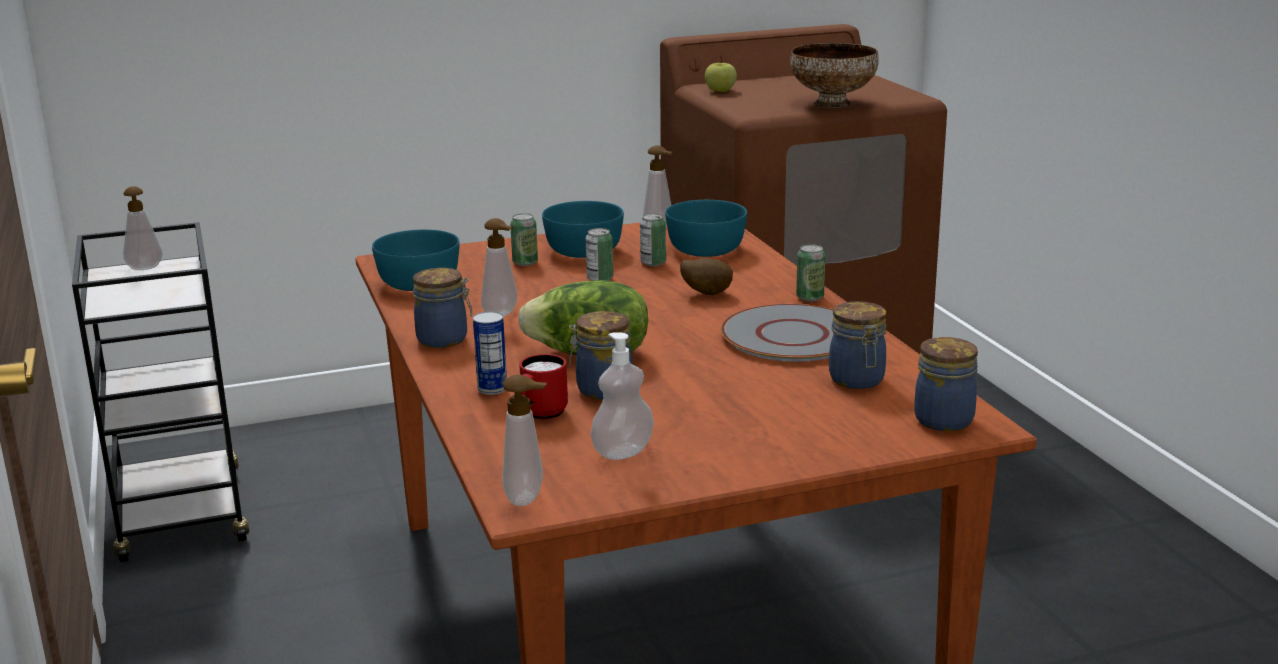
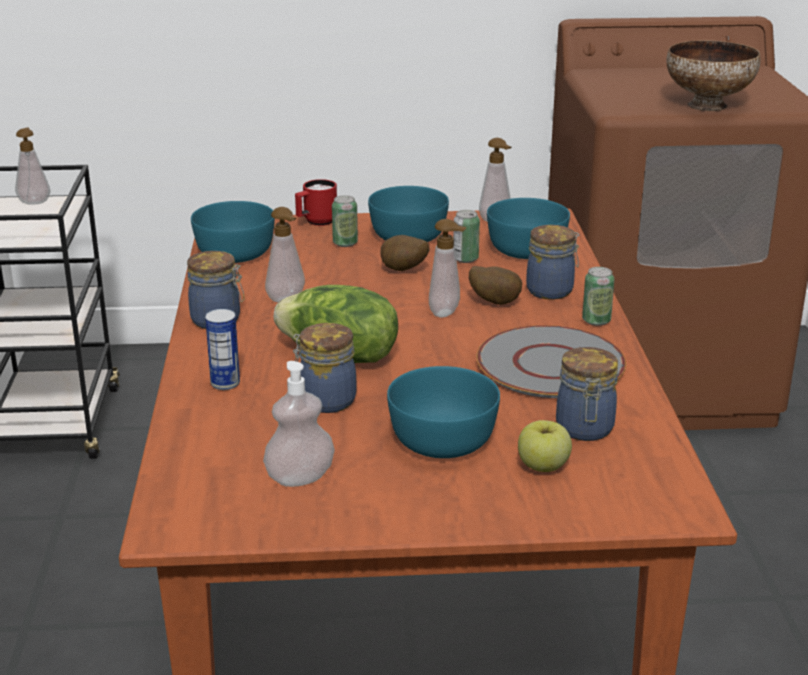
camera: 15 degrees right, 5 degrees up
soap dispenser [502,374,547,506] -> soap dispenser moved to [429,219,467,318]
red mug [519,354,568,419] -> red mug moved to [295,179,337,226]
can [586,228,613,281] -> potato [380,235,429,271]
apple [705,63,737,92] -> apple moved to [518,420,572,472]
jar [915,337,978,431] -> jar moved to [526,225,580,300]
none -> turquoise bowl [387,366,500,458]

